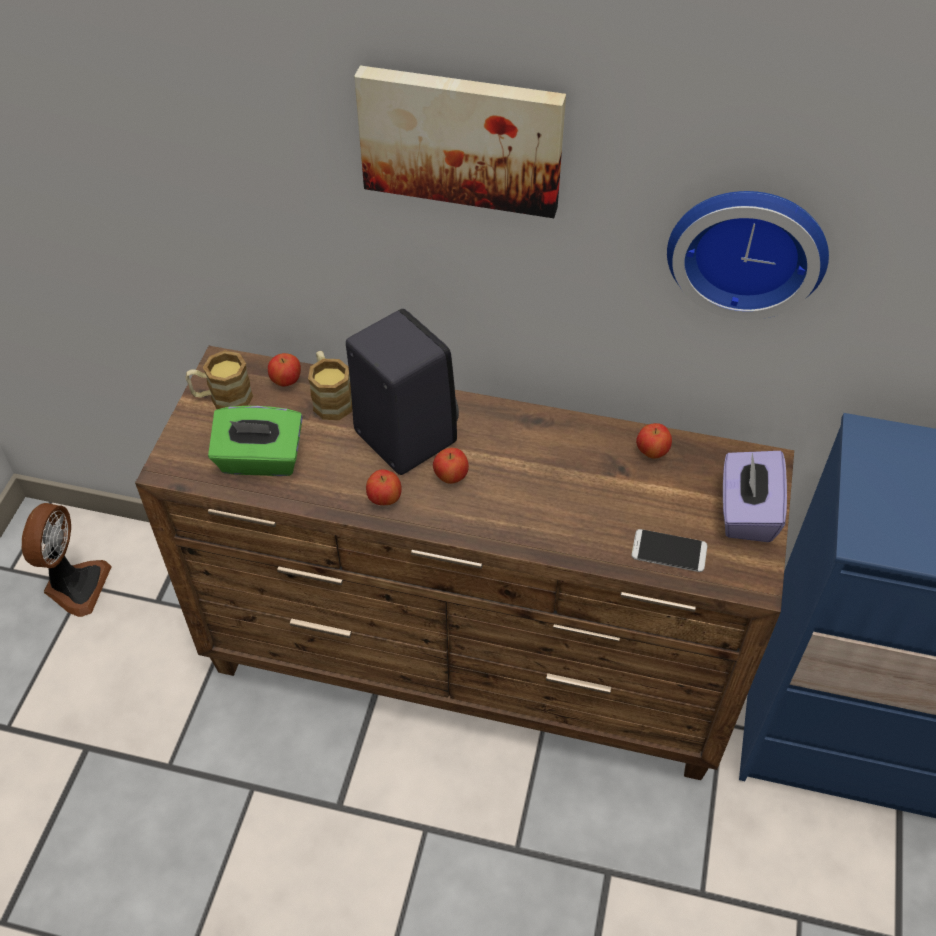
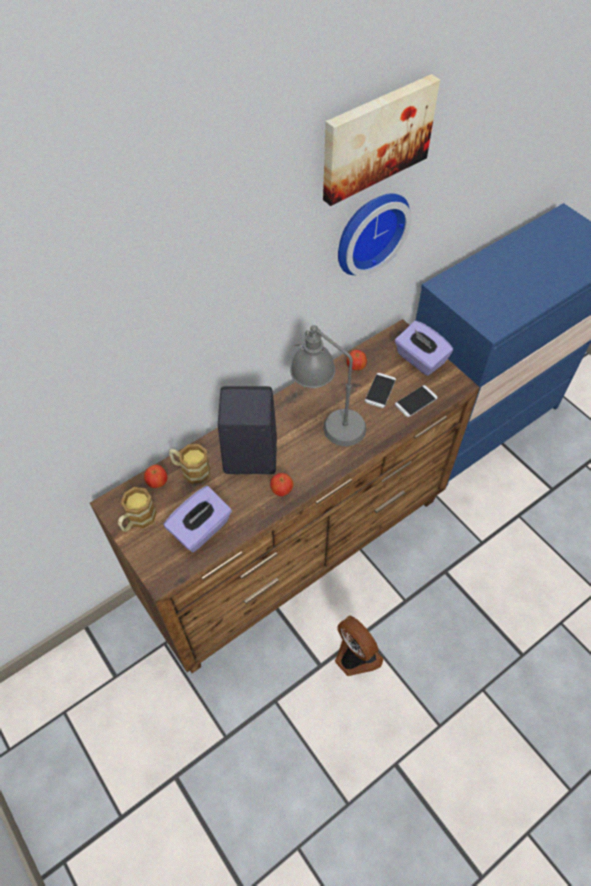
camera: 50 degrees left, 5 degrees up
fan [22,503,112,617] -> fan moved to [335,616,384,676]
green tissue box [208,406,303,476] -> purple tissue box [164,486,232,552]
picture [354,65,566,218] -> picture moved to [323,74,440,206]
apple [433,448,469,484] -> none
none -> grey table lamp [290,325,366,446]
none -> phone [365,373,396,408]

